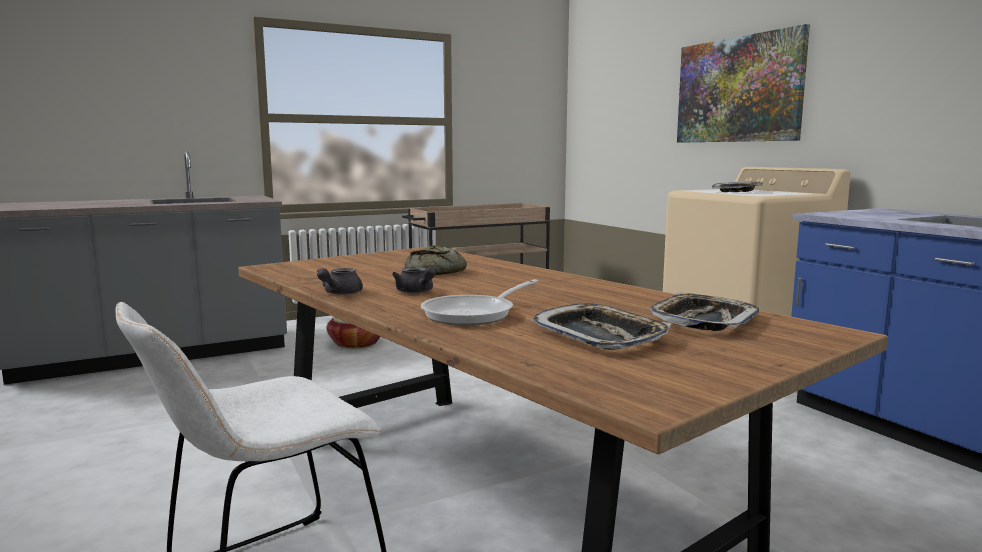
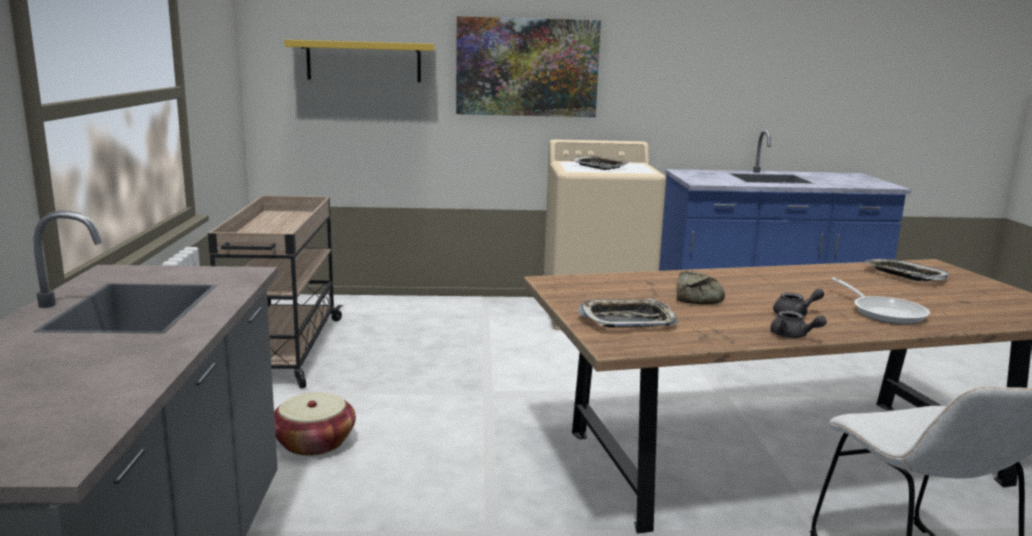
camera: 65 degrees left, 5 degrees up
tray [530,303,671,350] -> tray moved to [578,299,678,327]
none -> yellow shelf [284,40,435,82]

